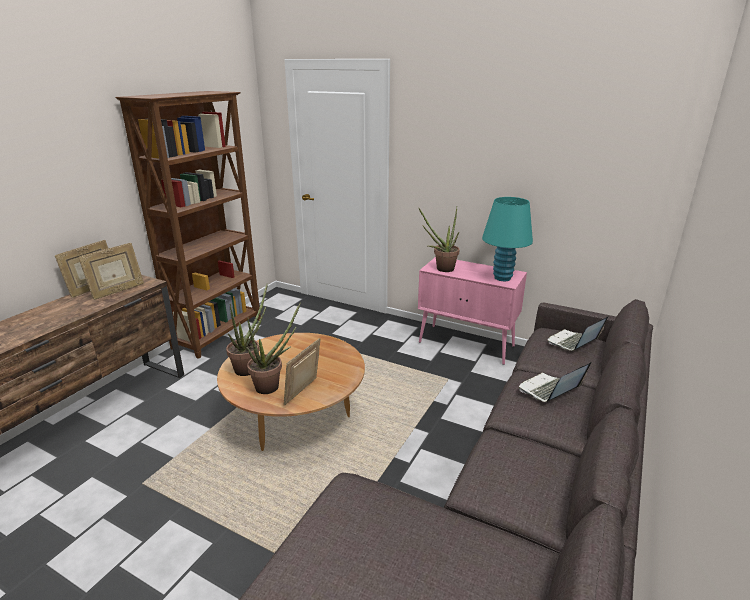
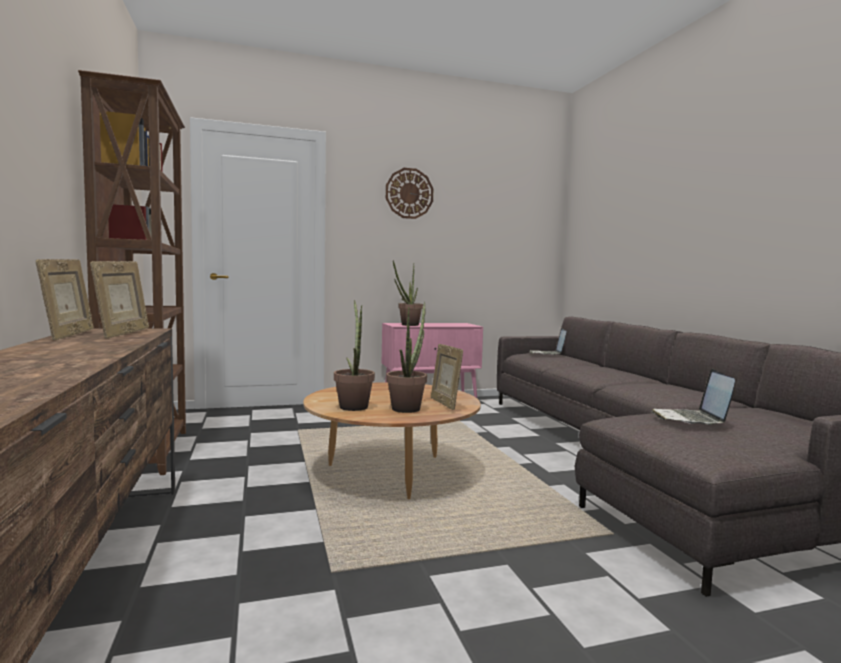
camera: 45 degrees left, 20 degrees down
turquoise table lamp [482,197,533,281] -> none
laptop [519,362,591,402] -> laptop moved to [651,369,735,425]
none -> wall clock [386,168,433,219]

